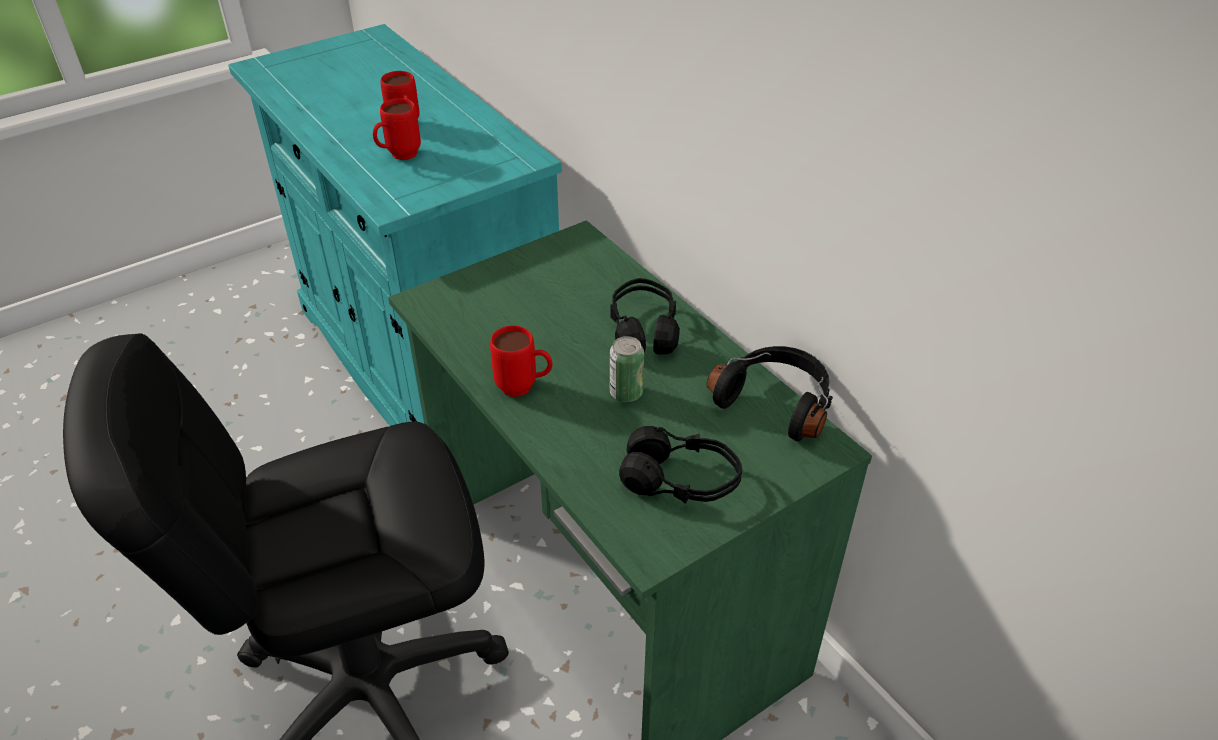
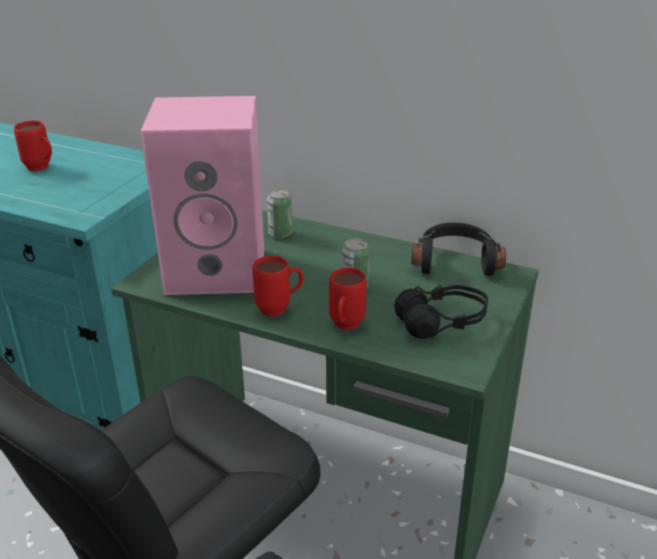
camera: 30 degrees left, 10 degrees down
red mug [373,98,421,160] -> red mug moved to [329,268,366,330]
black headphones [610,278,680,355] -> none
none -> pink speaker [141,96,264,295]
none -> can [267,189,292,238]

